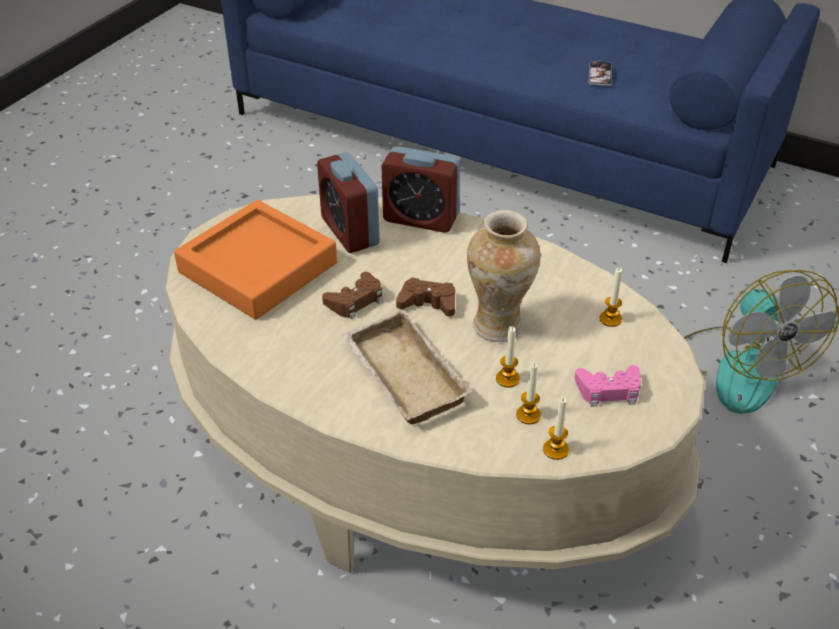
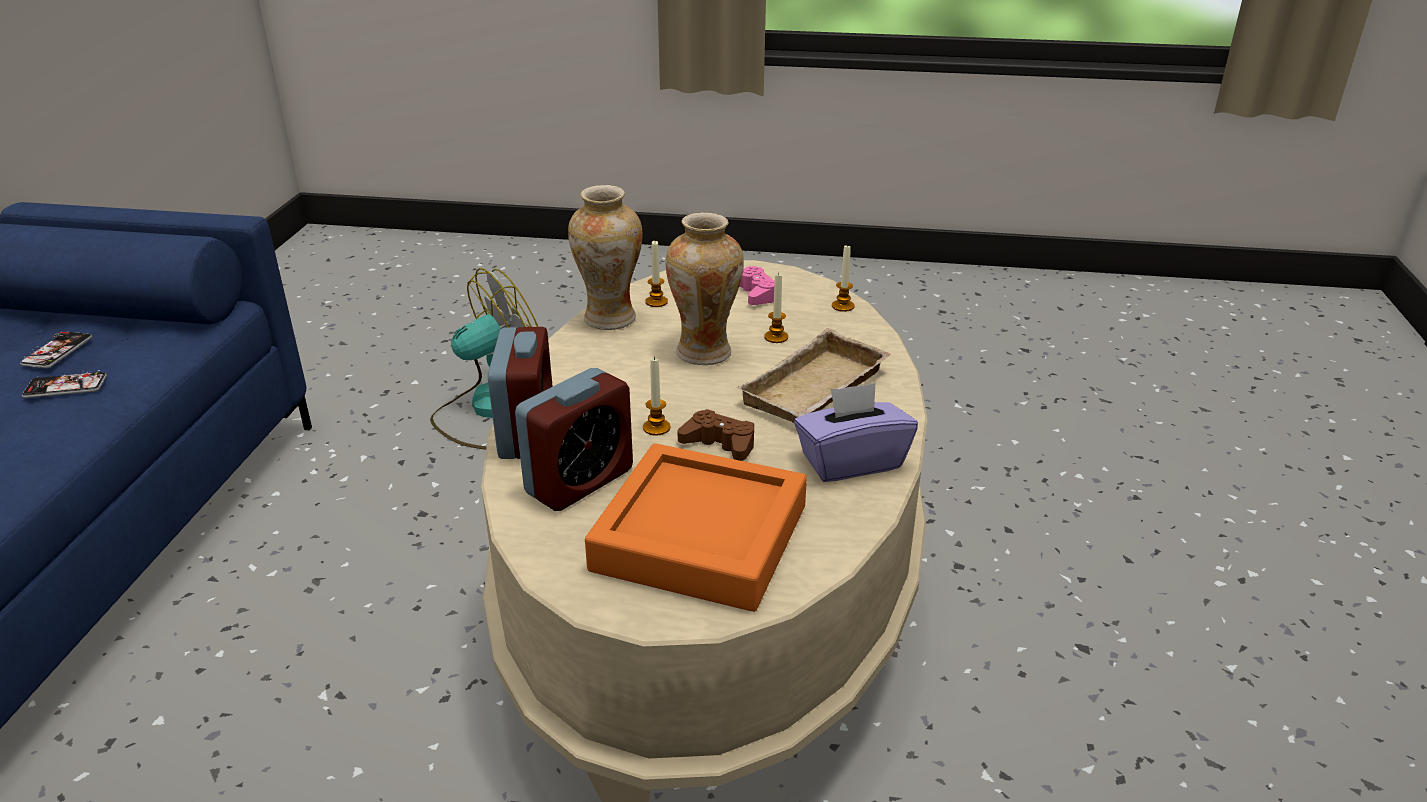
camera: 110 degrees left, 10 degrees down
brown game controller [396,278,455,317] -> none
candle [516,362,541,424] -> candle moved to [643,357,670,436]
none -> phone [20,332,92,368]
none -> vase [568,185,643,330]
none -> purple tissue box [794,383,918,482]

